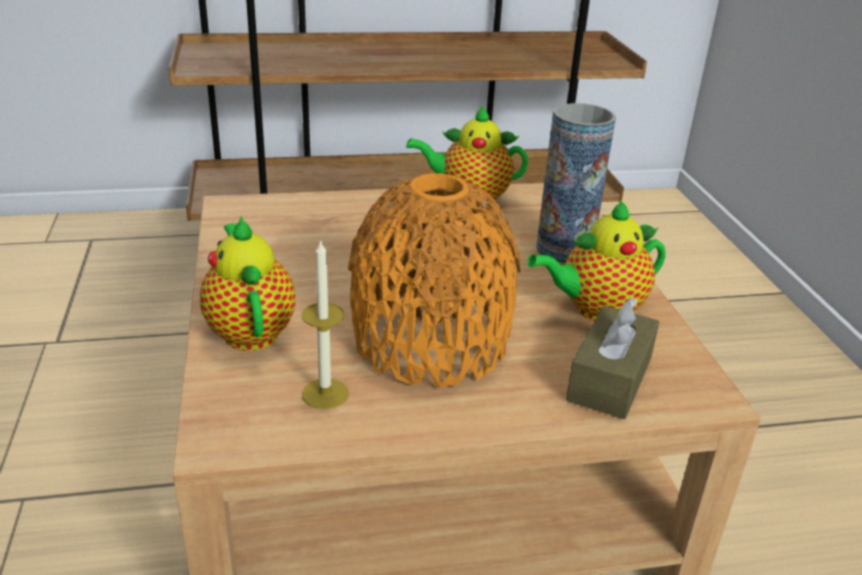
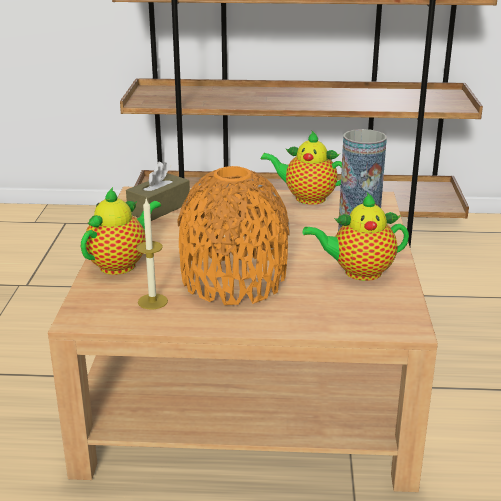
camera: 15 degrees right, 5 degrees down
teapot [200,216,296,351] -> teapot turned 45 degrees clockwise [81,187,161,275]
brown tissue box [566,297,659,419] -> brown tissue box moved to [126,162,190,221]

